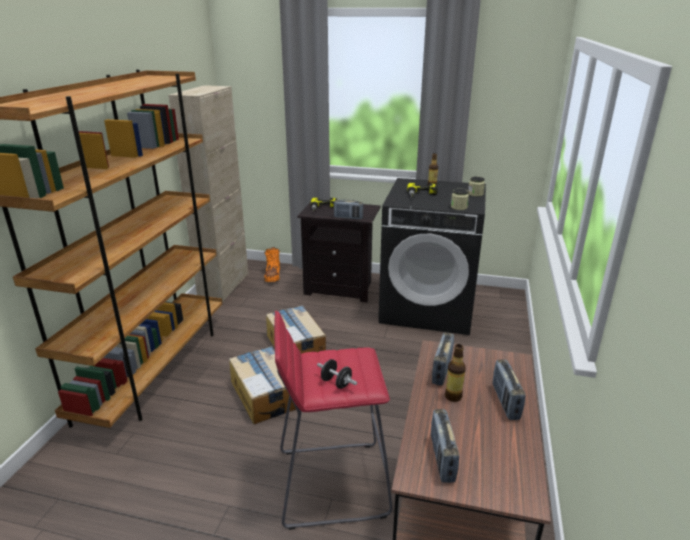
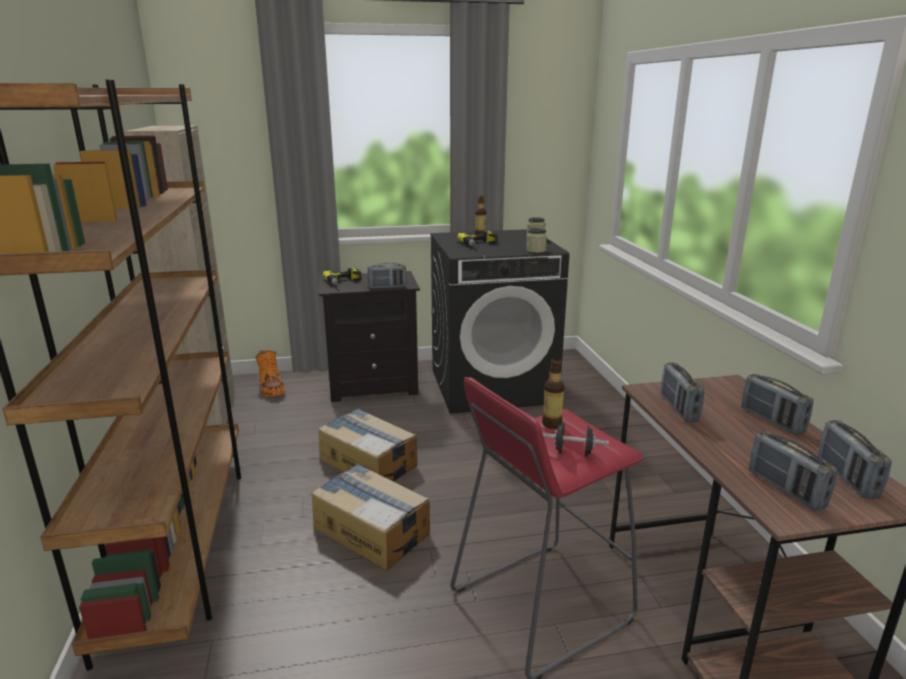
camera: 25 degrees left, 5 degrees down
bottle [445,344,466,402] -> bottle moved to [542,358,565,429]
none -> radio [818,420,892,499]

